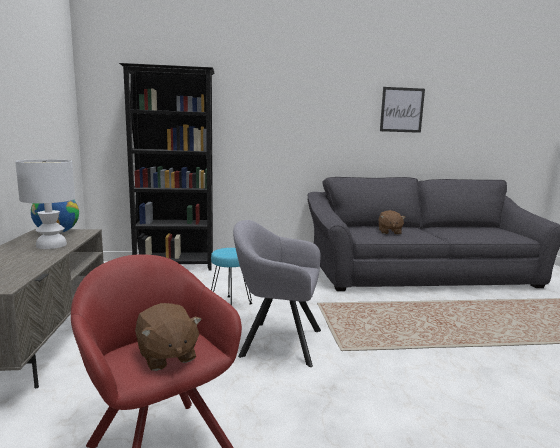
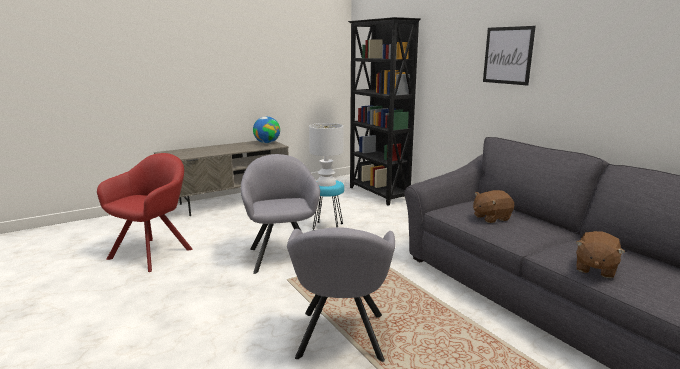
camera: 65 degrees right, 5 degrees up
white table lamp [15,159,75,249] -> white table lamp moved to [309,123,343,187]
brown plush toy [135,303,202,371] -> brown plush toy moved to [576,231,625,278]
picture [380,87,425,133] -> picture moved to [483,26,536,85]
none -> grey armchair [287,227,395,362]

